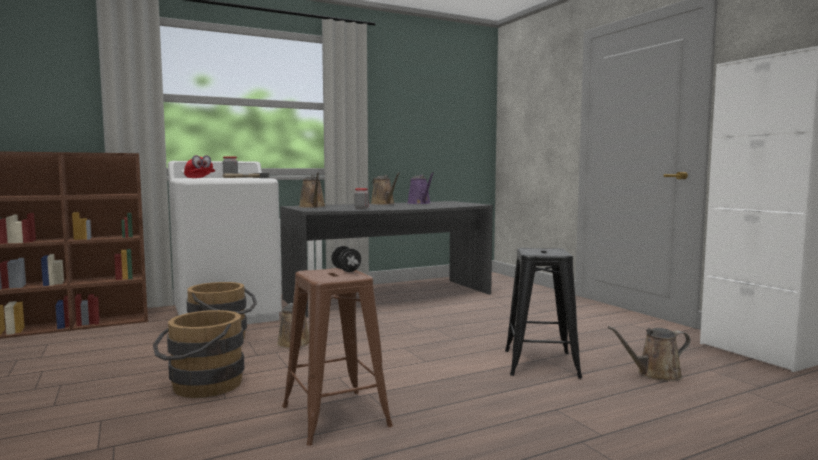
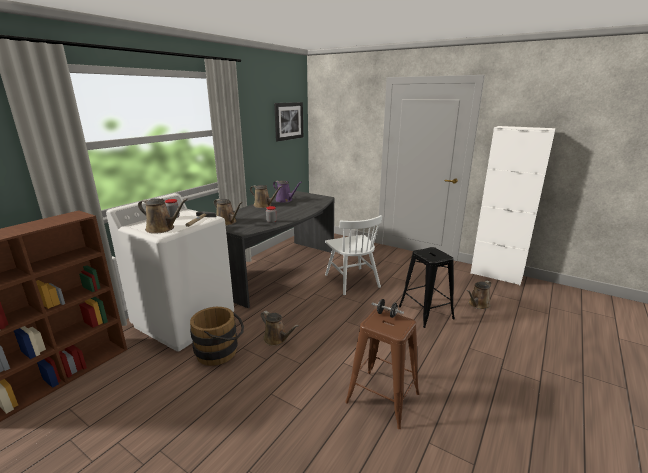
camera: 30 degrees left, 15 degrees up
brown bucket [153,310,244,398] -> none
red cap [184,155,215,178] -> brown watering can [138,198,188,234]
none -> picture [274,102,303,142]
none -> white chair [325,215,382,295]

